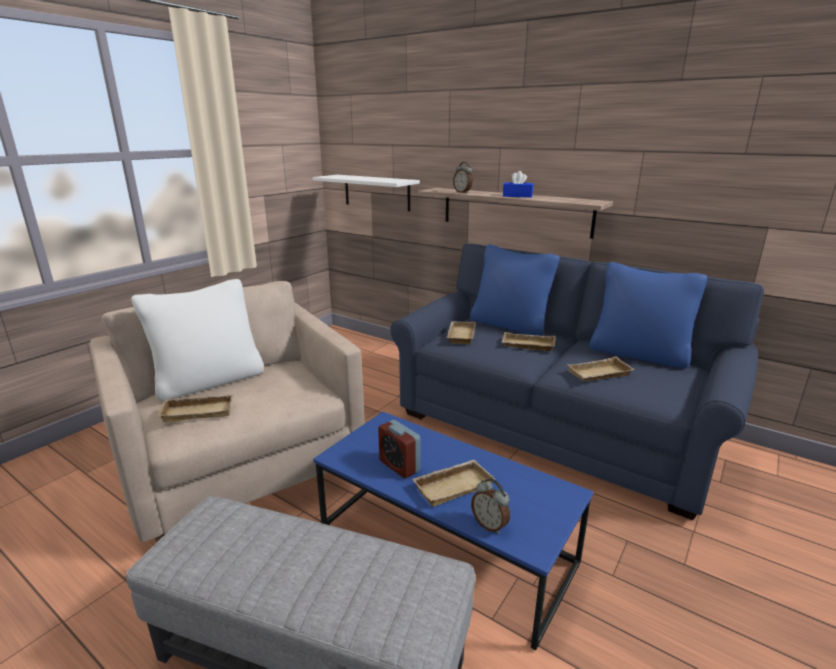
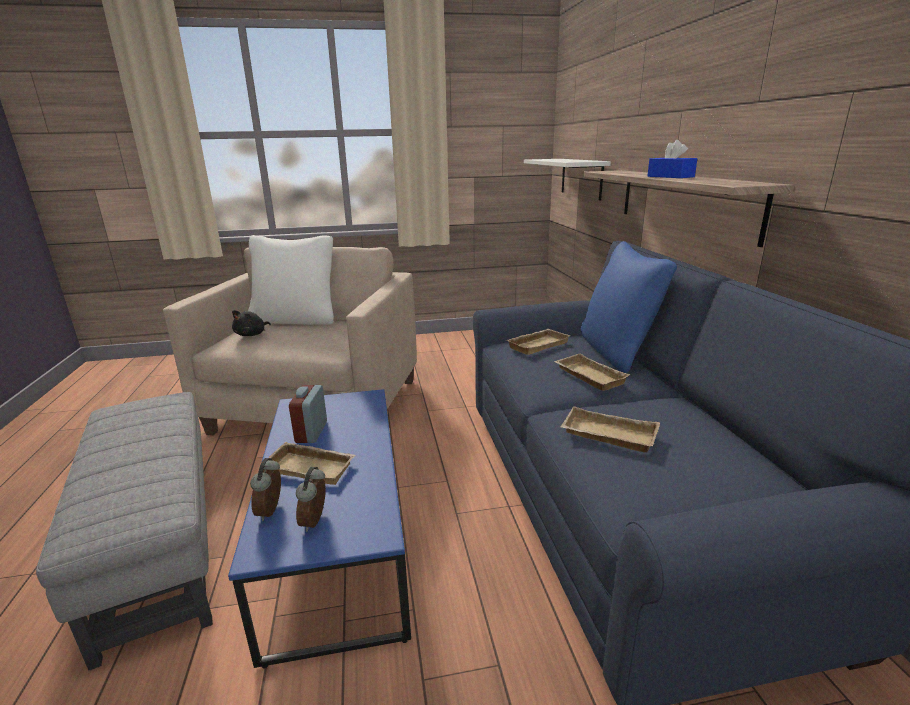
camera: 45 degrees right, 0 degrees up
beige tray [157,394,234,422] -> black plush toy [232,310,271,336]
alarm clock [453,162,473,193] -> alarm clock moved to [296,467,326,532]
blue pillow [589,262,708,369] -> none

